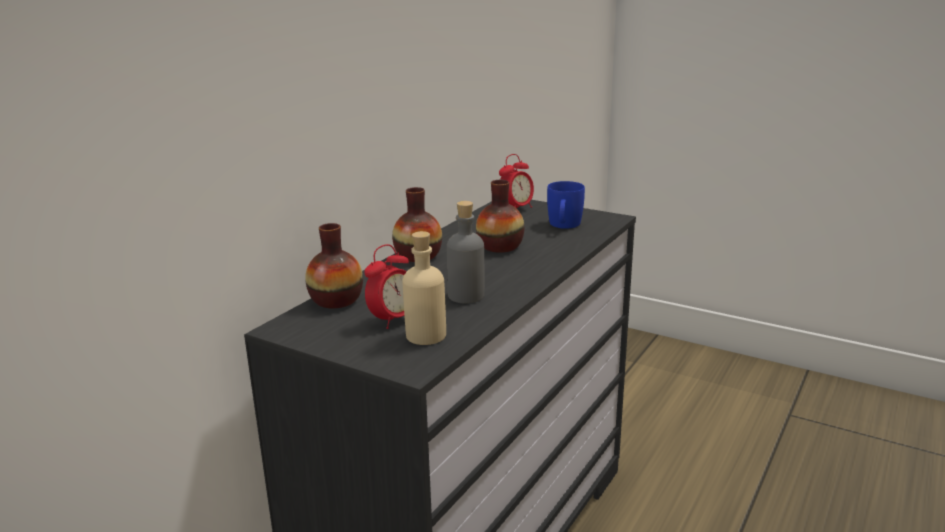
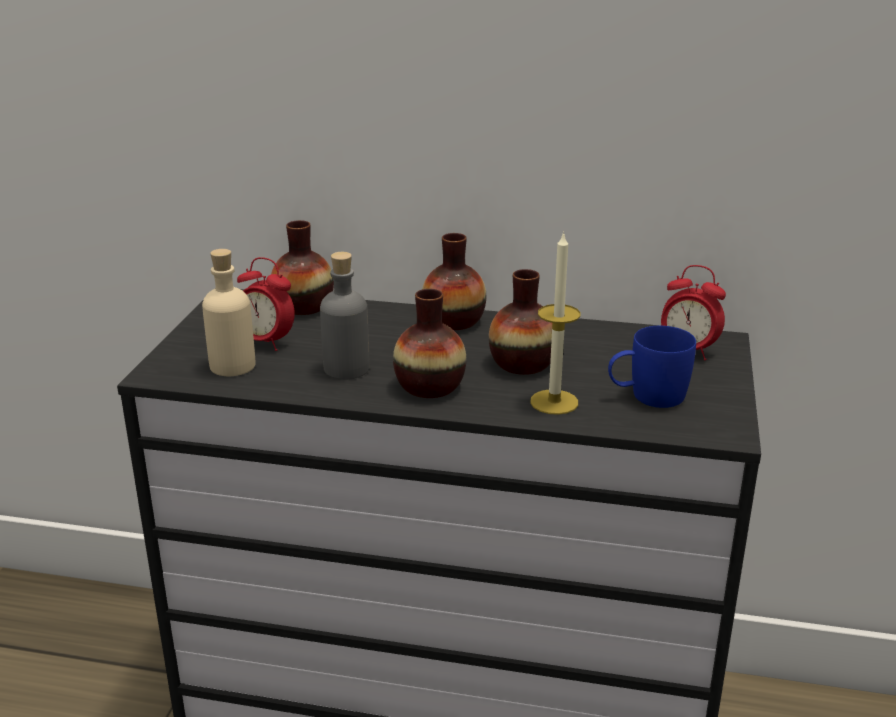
camera: 70 degrees right, 5 degrees up
none -> vase [393,289,466,398]
none -> candle [530,231,580,415]

